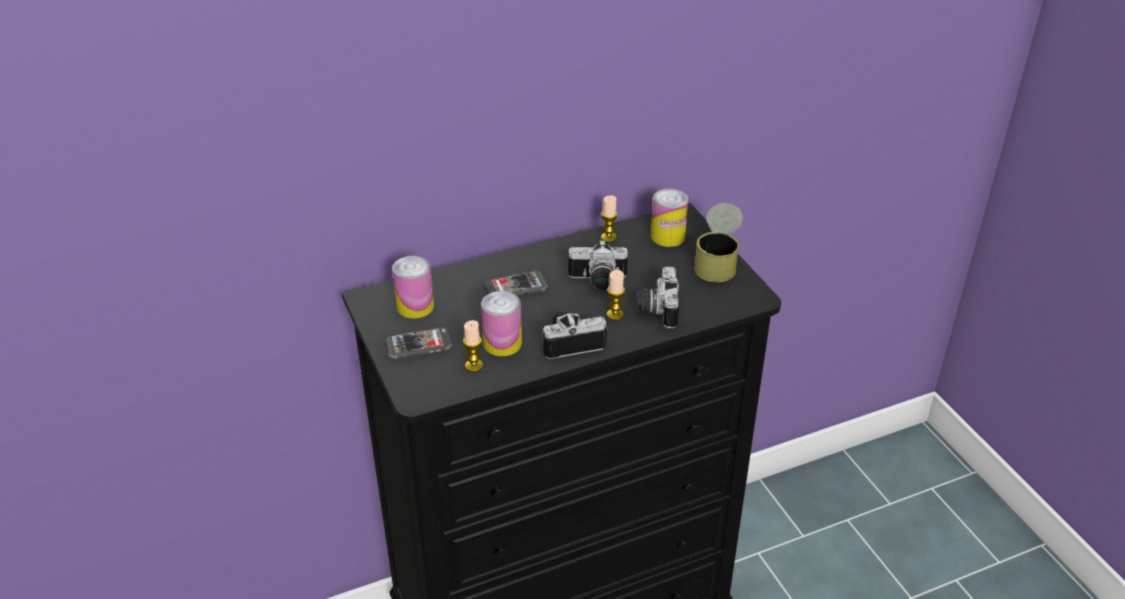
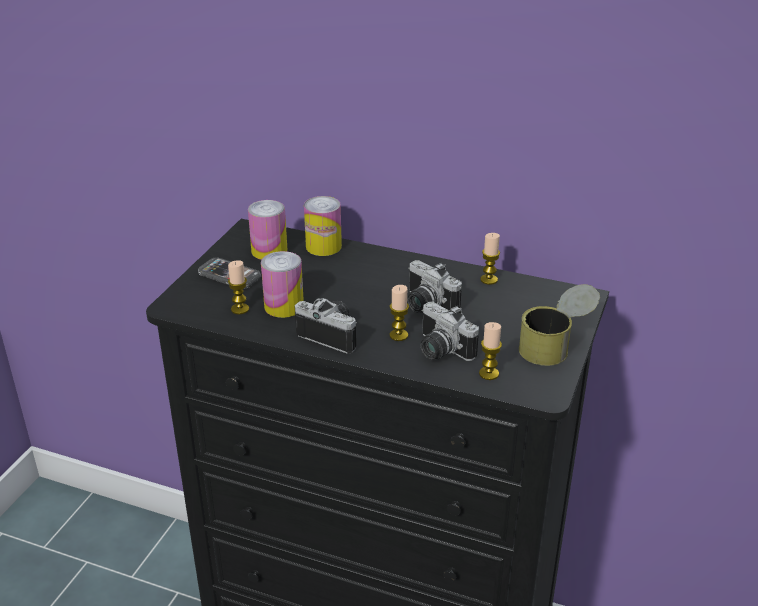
camera: 45 degrees right, 5 degrees down
phone [484,270,548,297] -> none
camera [637,267,679,328] -> camera turned 90 degrees counterclockwise [420,302,479,361]
can [651,189,688,247] -> can moved to [304,196,342,256]
none -> candle [479,322,502,380]

